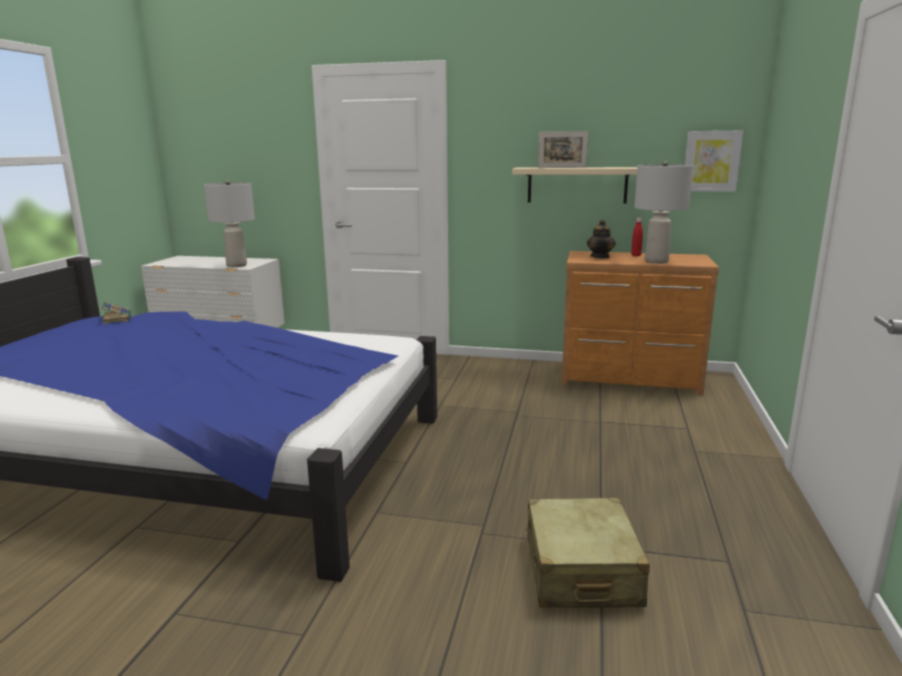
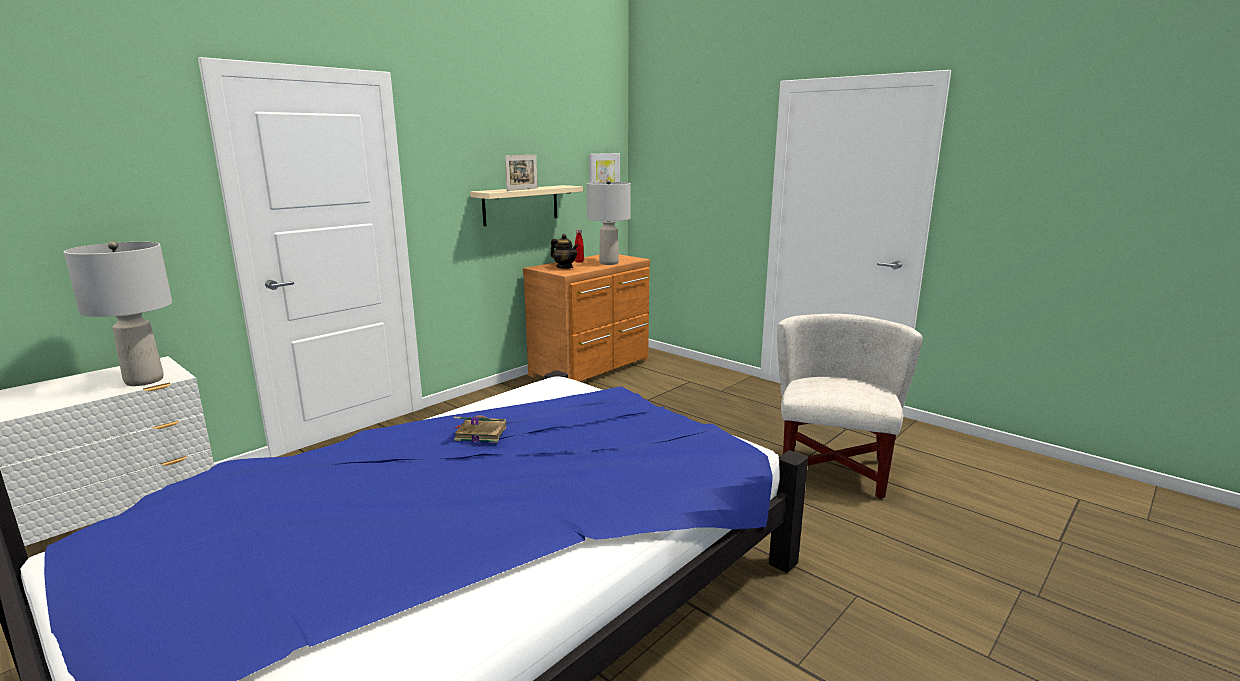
camera: 60 degrees left, 0 degrees up
book [102,301,131,324] -> book moved to [454,415,506,443]
beige suitcase [526,498,650,608] -> white armchair [777,314,922,499]

